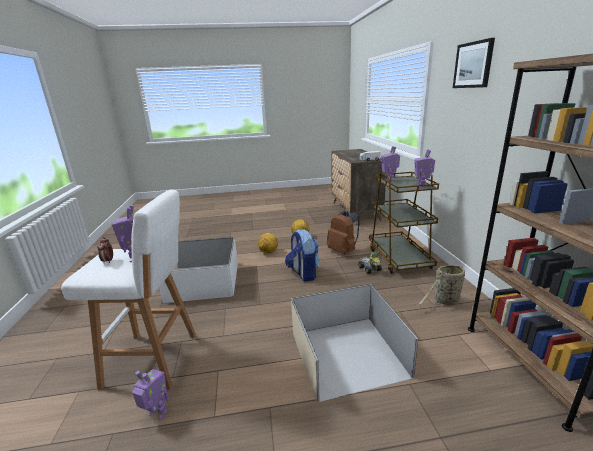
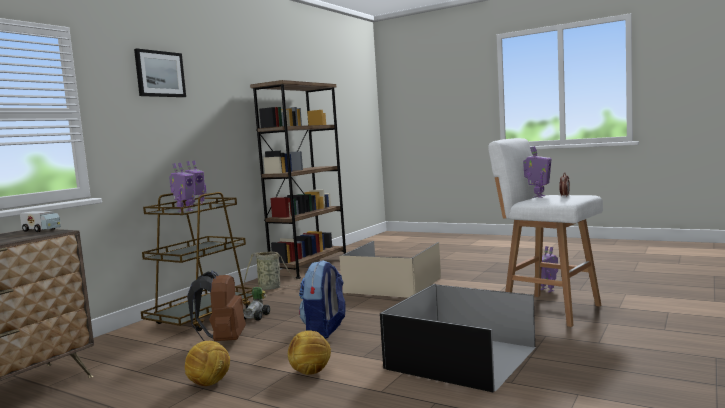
camera: 140 degrees left, 15 degrees down
white storage box [159,237,238,303] -> black storage box [380,284,536,393]

